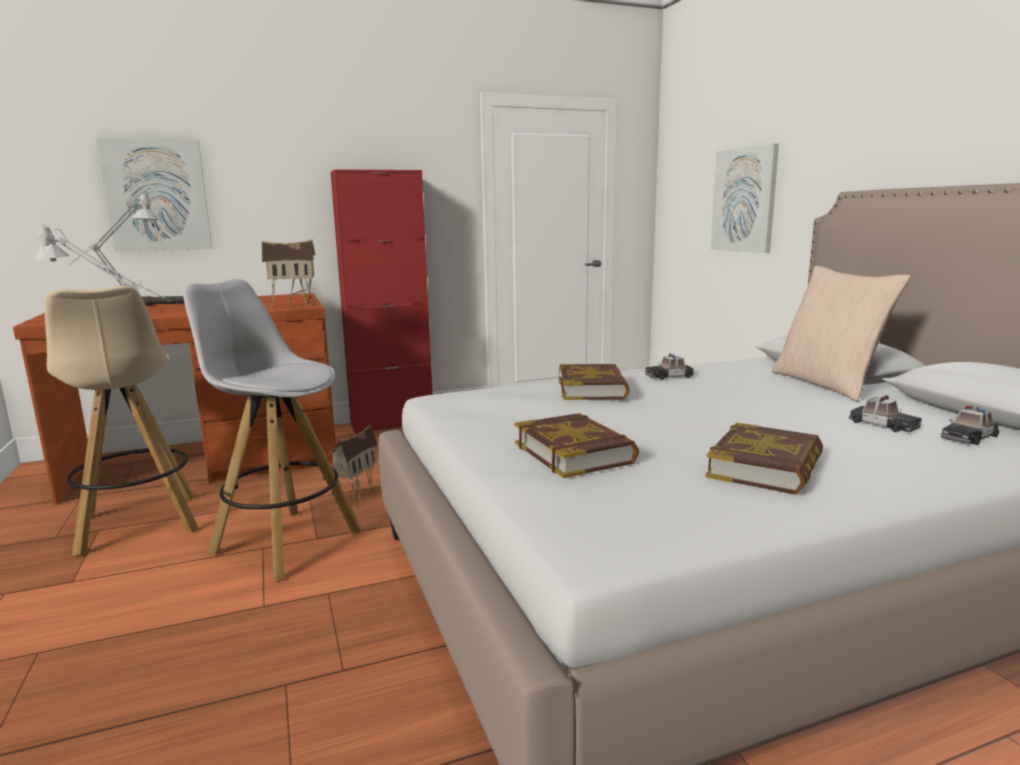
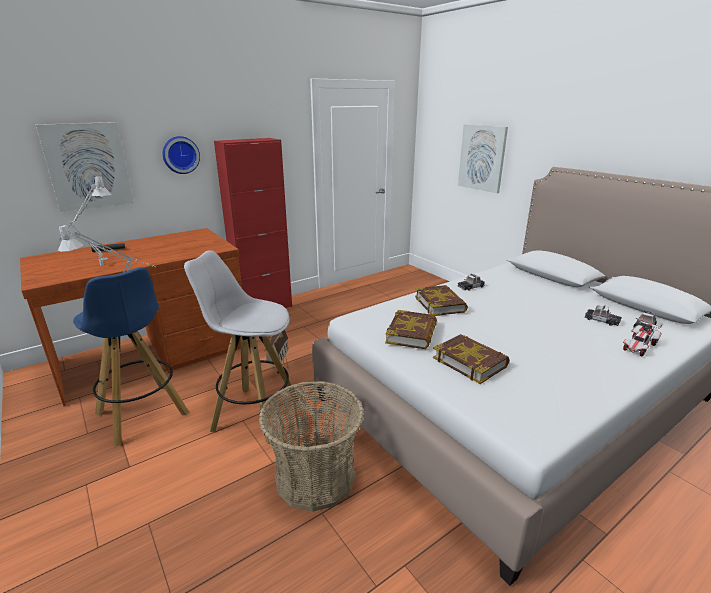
camera: 15 degrees left, 10 degrees up
beige stool [45,285,199,555] -> blue stool [73,267,189,447]
toy house [261,239,315,309] -> none
book [705,422,823,495] -> book moved to [385,310,437,349]
beige pillow [772,266,911,401] -> none
none -> wall clock [163,136,200,174]
none -> basket [259,381,364,512]
none -> toy car [623,319,662,357]

